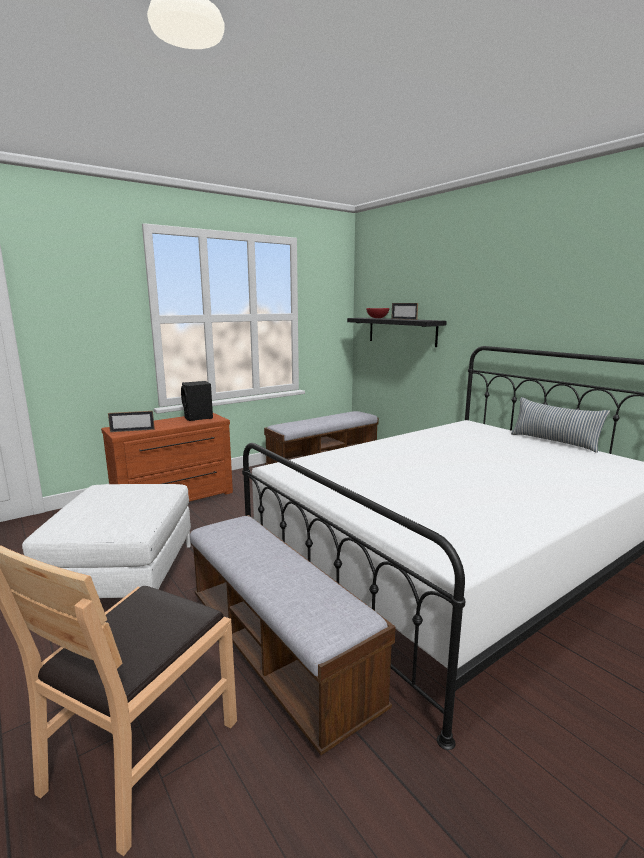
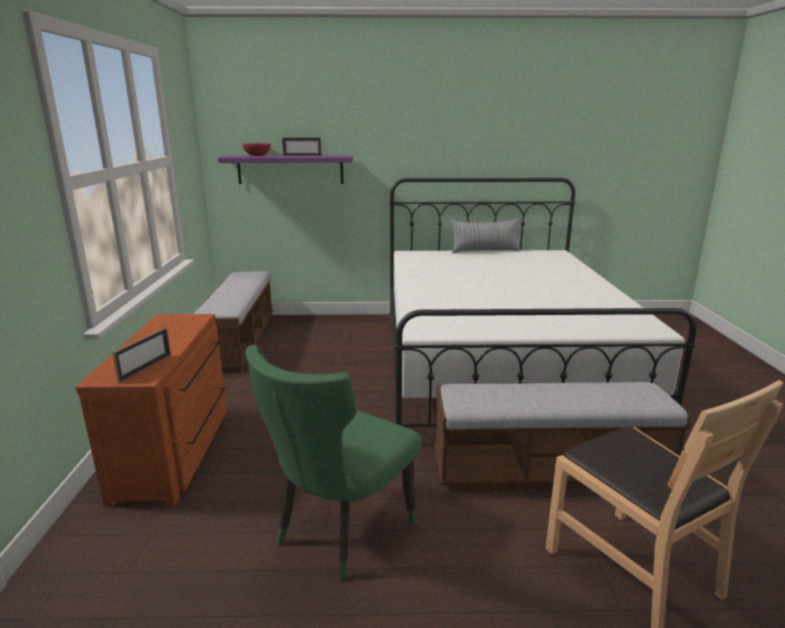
camera: 55 degrees left, 5 degrees up
white ottoman [22,484,191,598] -> green chair [246,345,422,581]
black speaker [181,381,213,421] -> none
black shelf [347,318,447,347] -> purple shelf [218,155,353,184]

